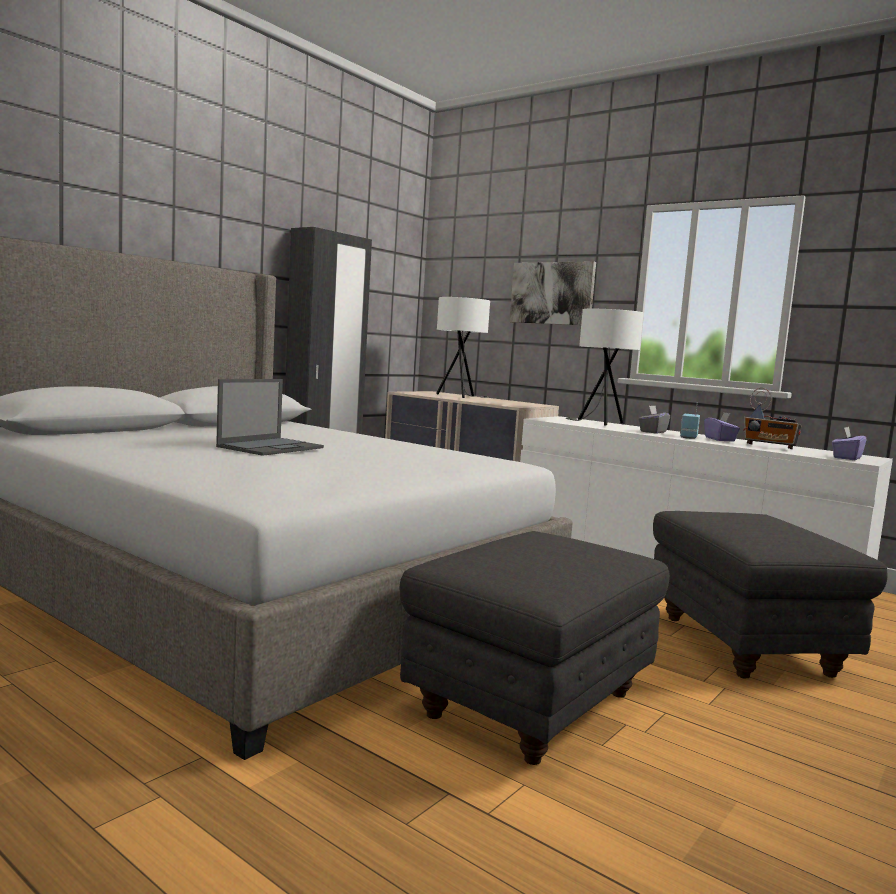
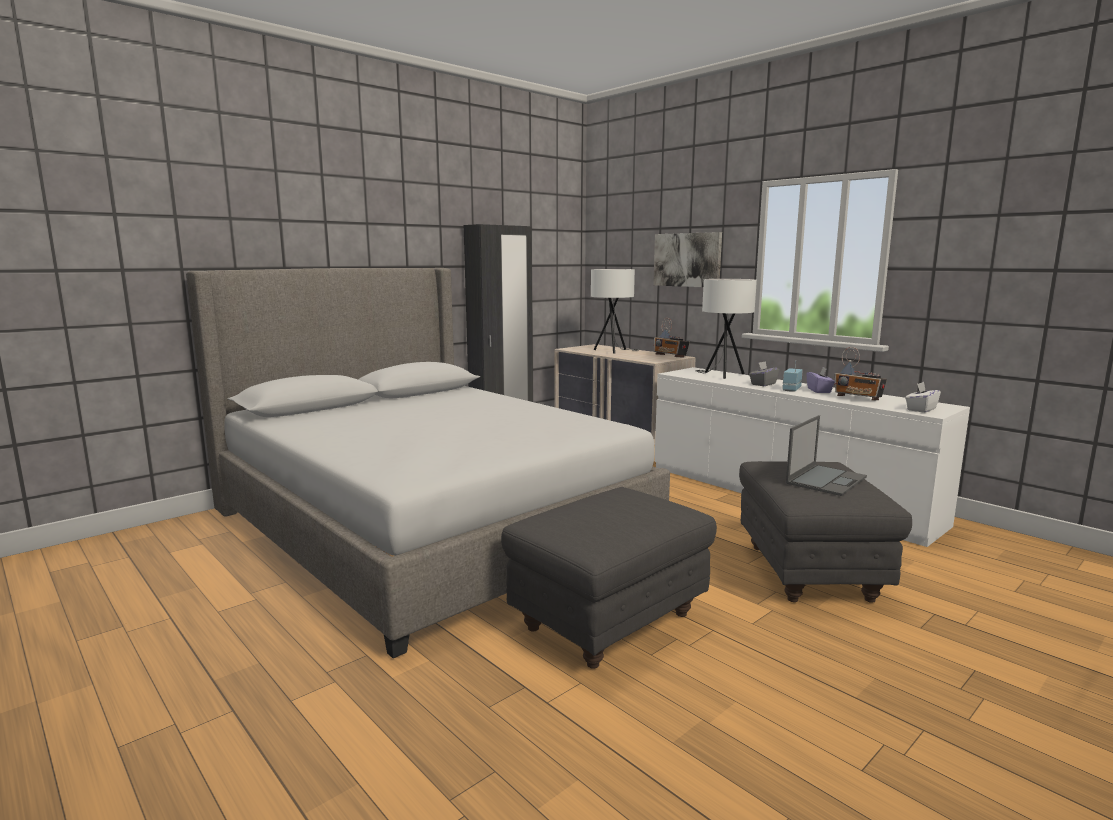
camera: 10 degrees right, 5 degrees up
laptop [216,379,324,456] -> laptop moved to [786,415,867,496]
purple tissue box [832,427,866,460] -> white tissue box [905,382,941,413]
none -> radio [653,318,690,358]

